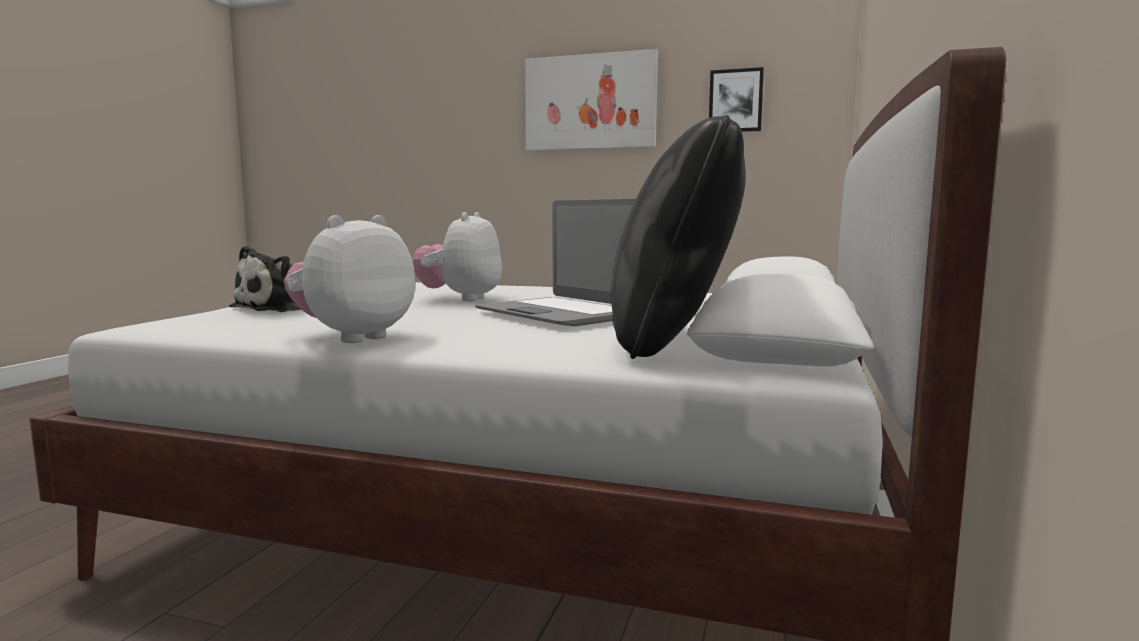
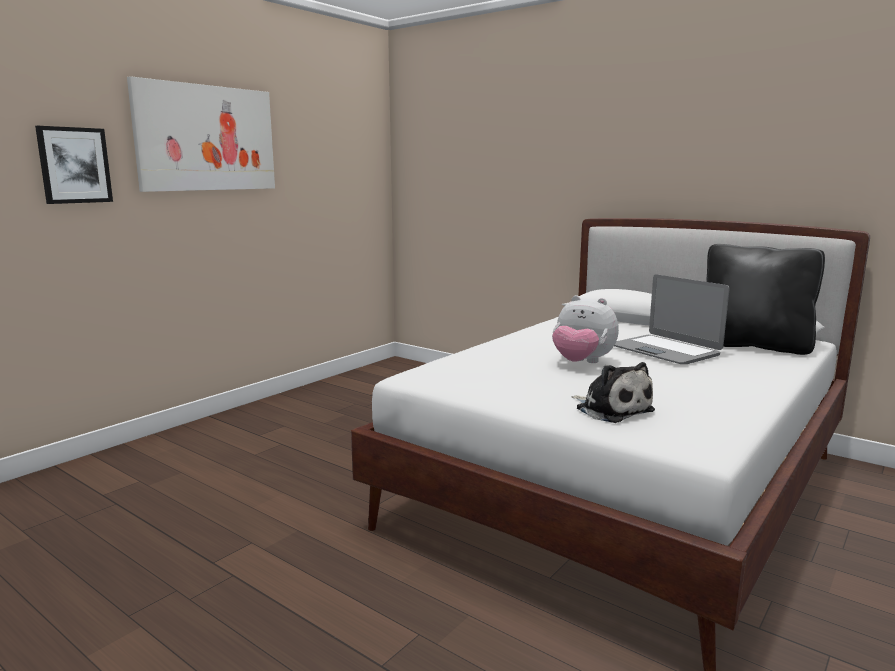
camera: 70 degrees left, 5 degrees up
plush toy [284,215,415,343] -> none
laptop [475,199,636,326] -> laptop turned 75 degrees clockwise [614,274,730,364]
picture [709,67,764,132] -> picture moved to [35,126,113,204]

